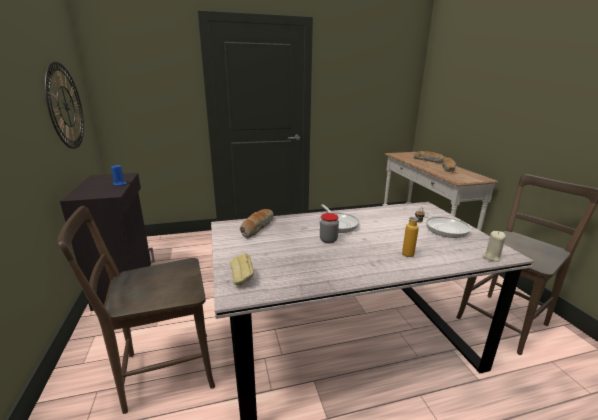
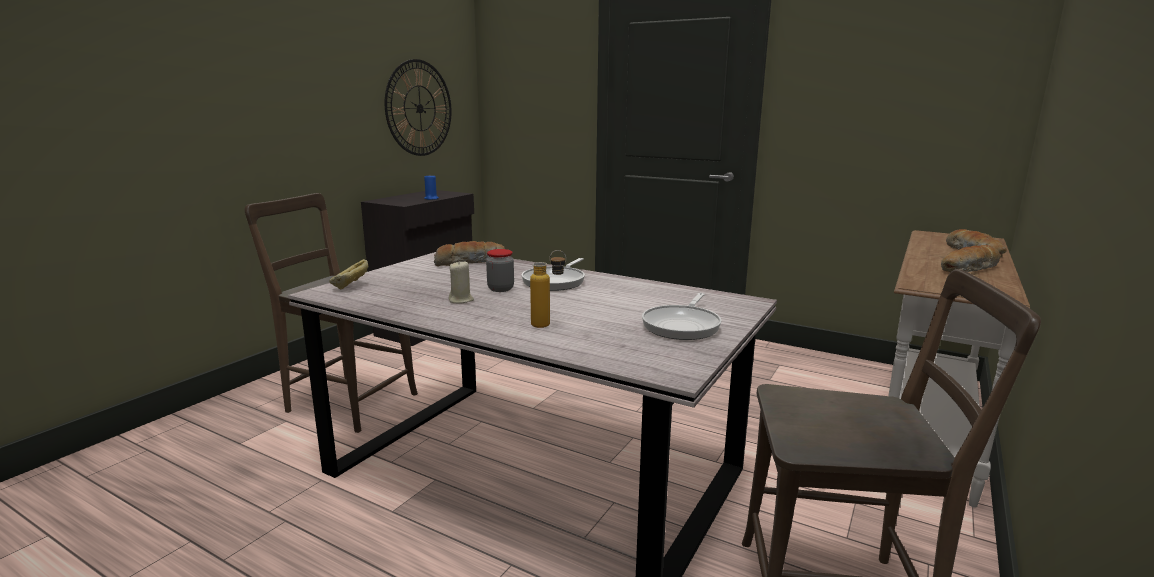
camera: 45 degrees right, 5 degrees down
beige candle [483,231,506,262] -> beige candle moved to [449,260,474,303]

